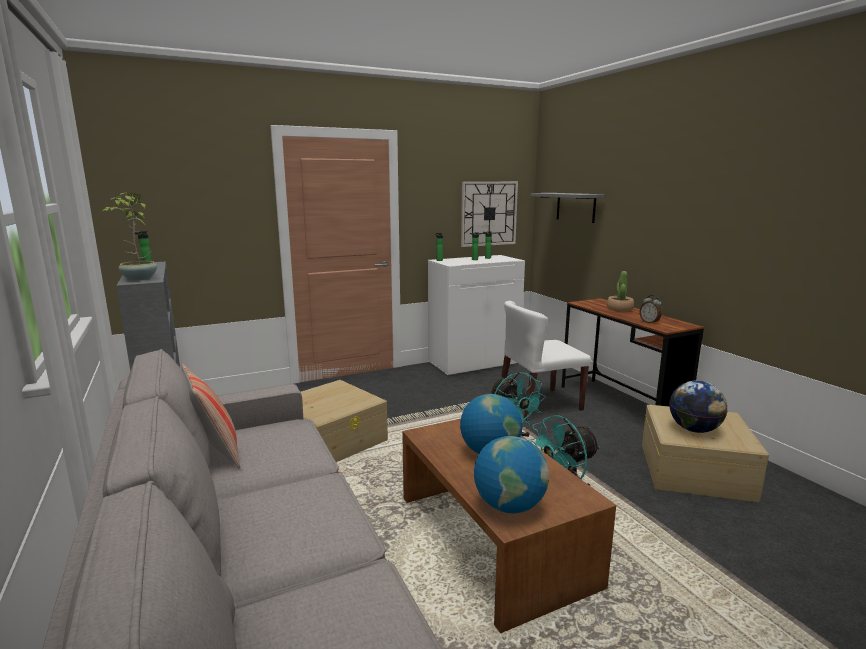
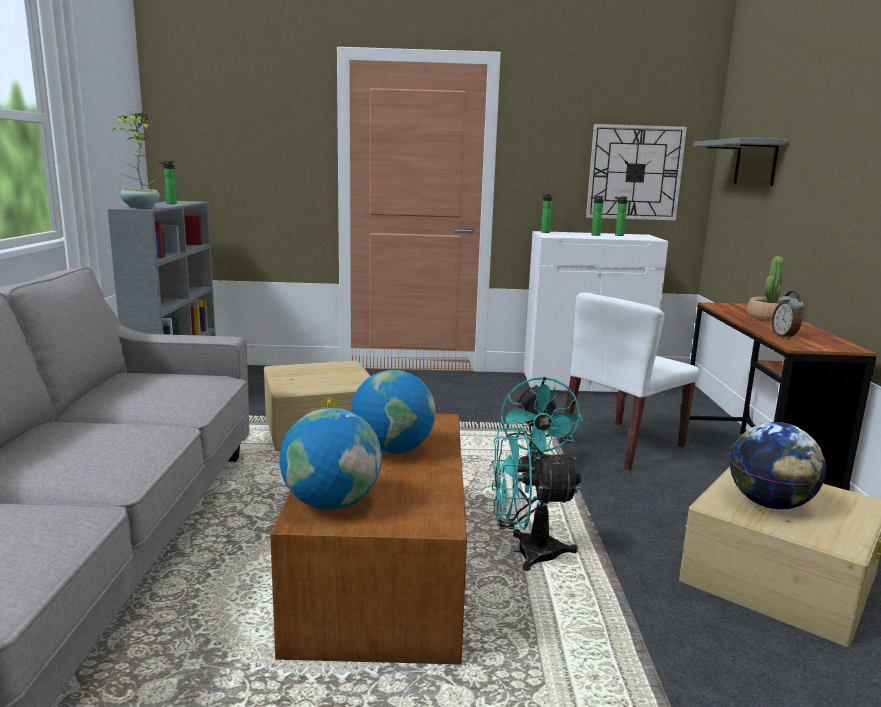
camera: 25 degrees right, 0 degrees up
pillow [181,363,241,469] -> none
white chair [501,301,591,421] -> white chair turned 45 degrees counterclockwise [560,292,700,471]

